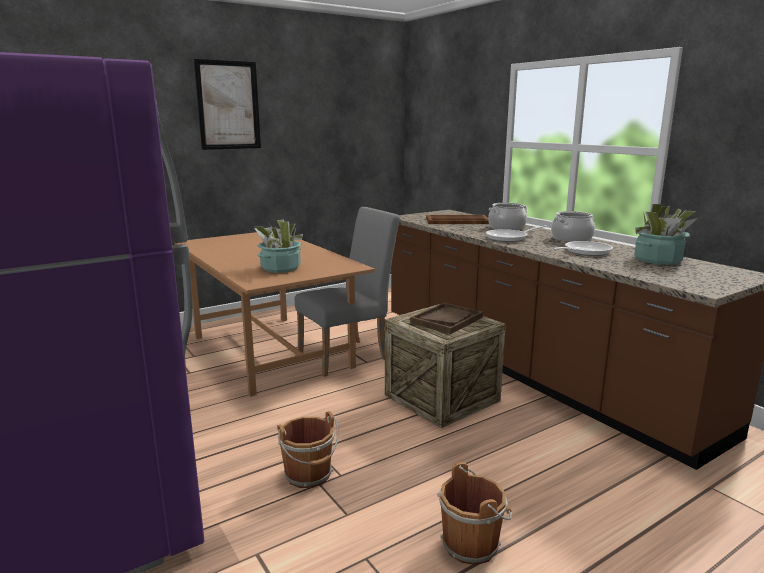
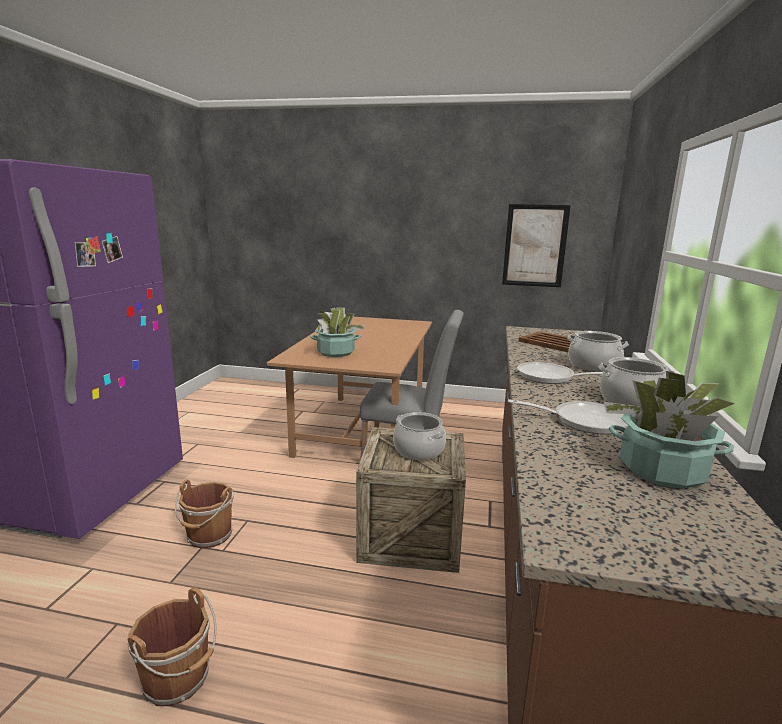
camera: 45 degrees right, 0 degrees up
picture [194,59,261,150] -> picture moved to [502,204,571,287]
brown tray [410,303,483,334] -> cooking pot [393,412,446,460]

